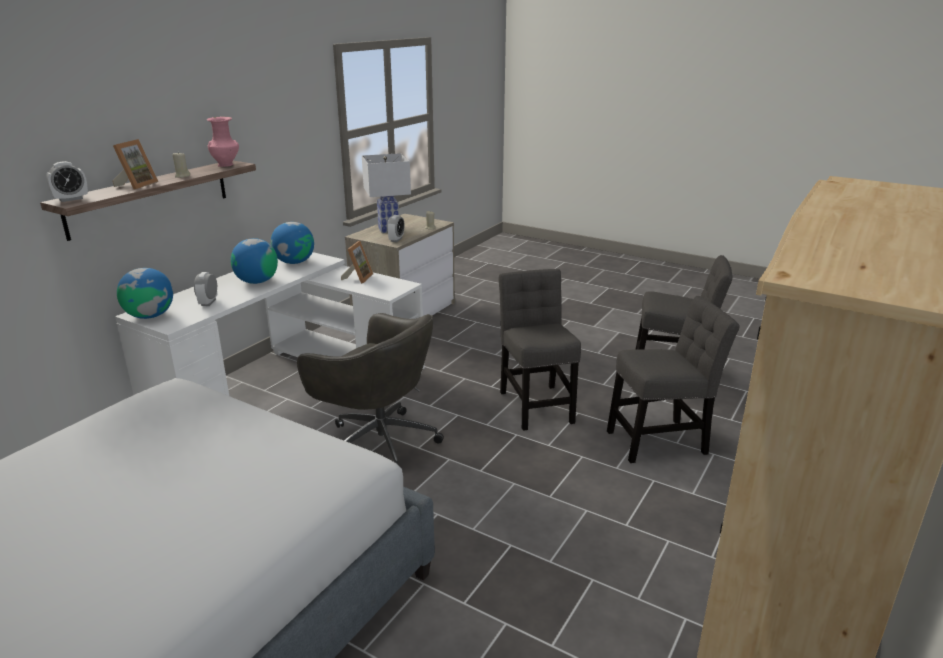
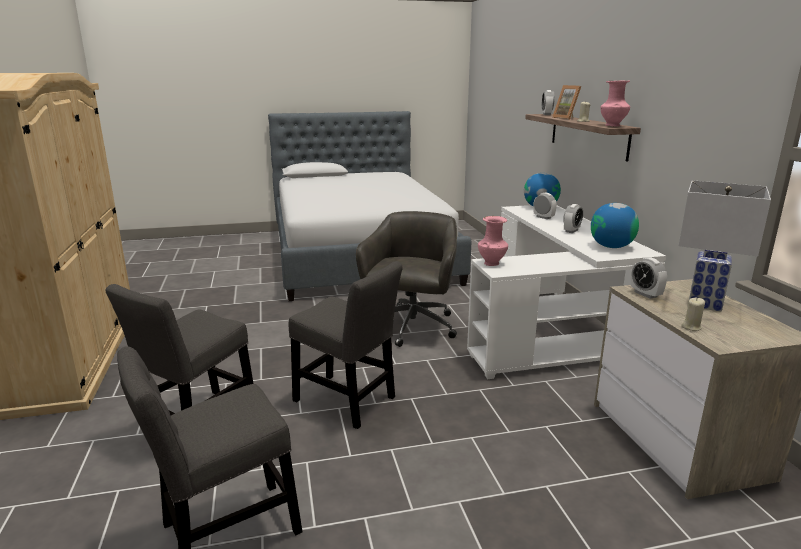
camera: 135 degrees right, 5 degrees down
globe [231,238,278,284] -> alarm clock [563,204,583,233]
grey office chair [297,313,444,465] -> grey office chair turned 120 degrees clockwise [356,211,457,347]
picture frame [341,241,373,284] -> none
none -> pink vase [478,216,508,266]

